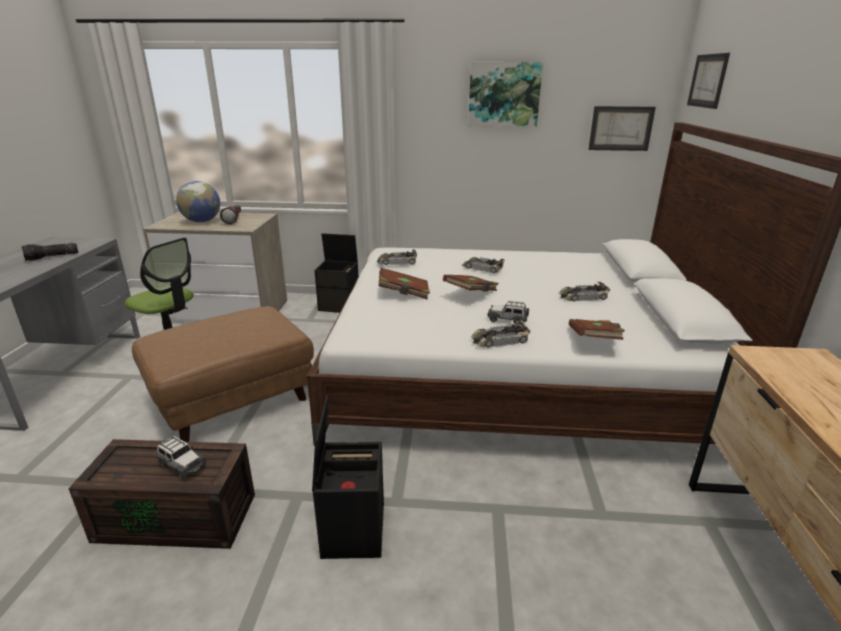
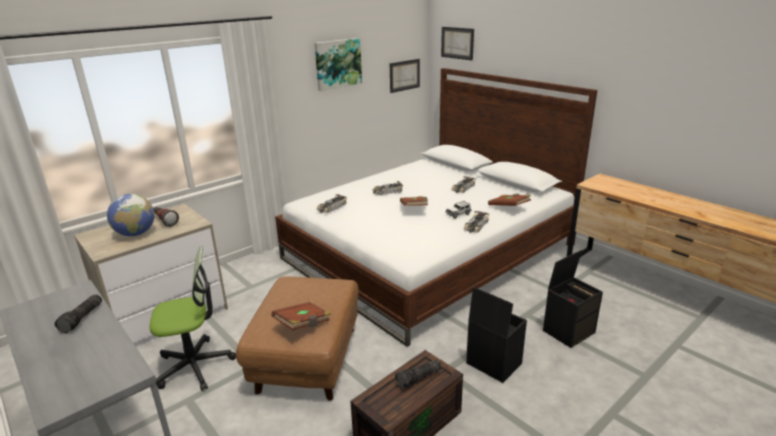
camera: 45 degrees left, 0 degrees up
toy car [156,436,207,479] -> flashlight [395,360,441,389]
black storage box [314,233,358,313] -> black storage box moved to [543,250,603,348]
brown book [379,268,430,299] -> brown book moved to [272,302,331,330]

